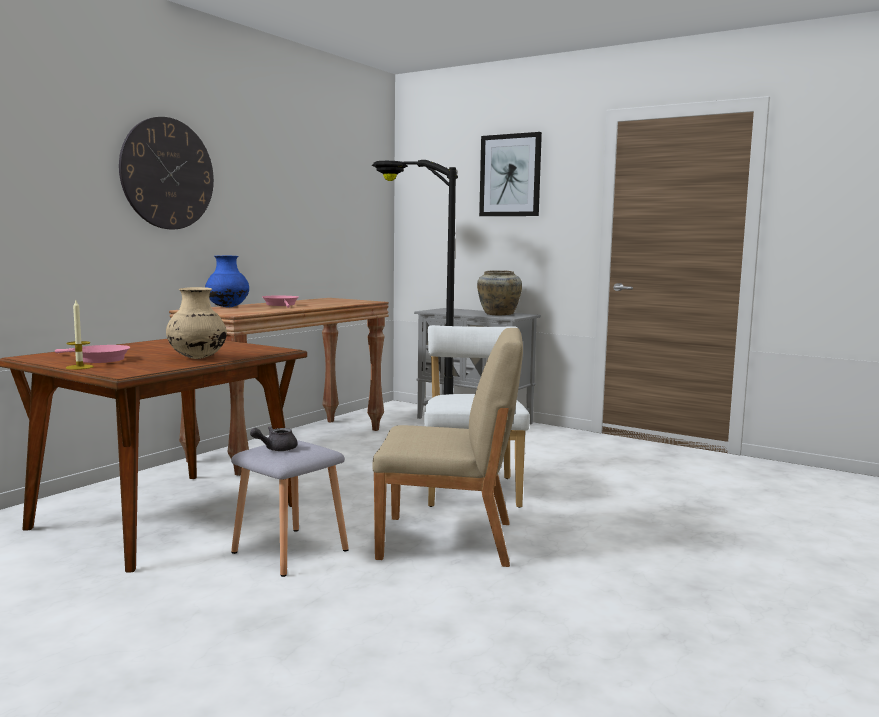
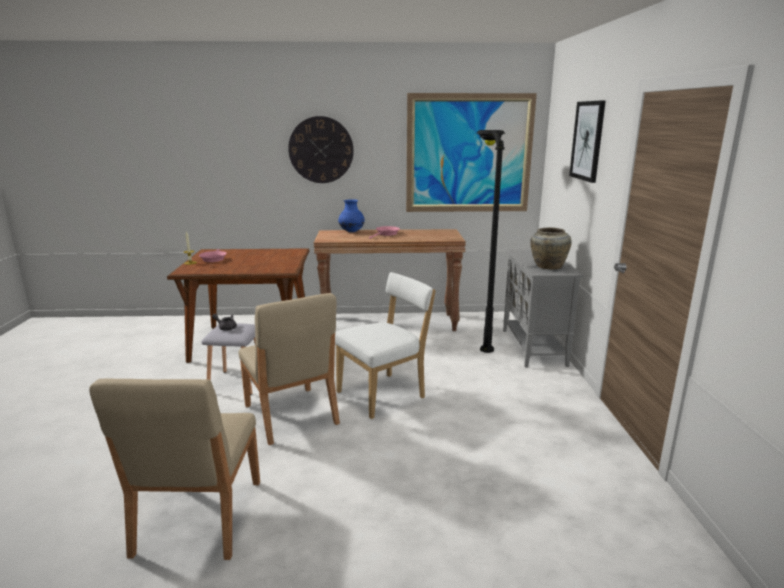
camera: 55 degrees right, 10 degrees up
beige vase [166,287,227,359] -> none
none -> beige chair [89,379,260,560]
none -> picture [406,93,537,212]

